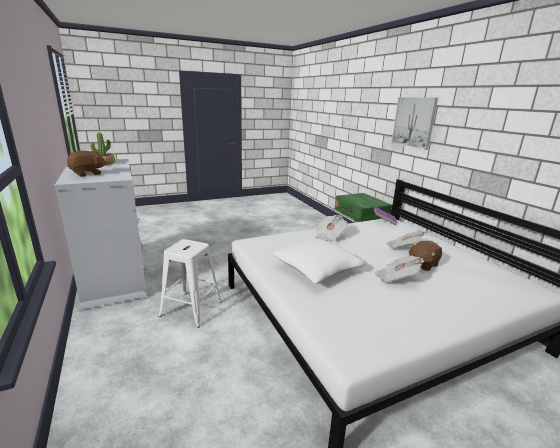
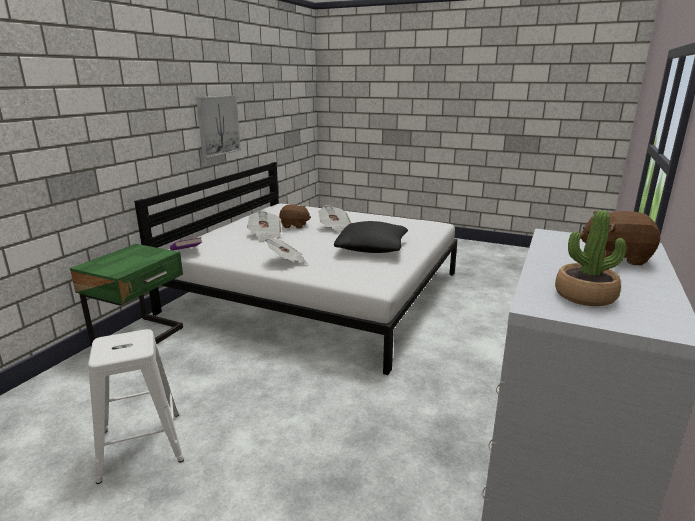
camera: 130 degrees left, 0 degrees up
white stool [158,239,222,328] -> white stool moved to [88,329,184,484]
white pillow [273,239,365,284] -> black pillow [334,221,408,253]
picture [391,97,438,150] -> picture moved to [196,95,241,158]

